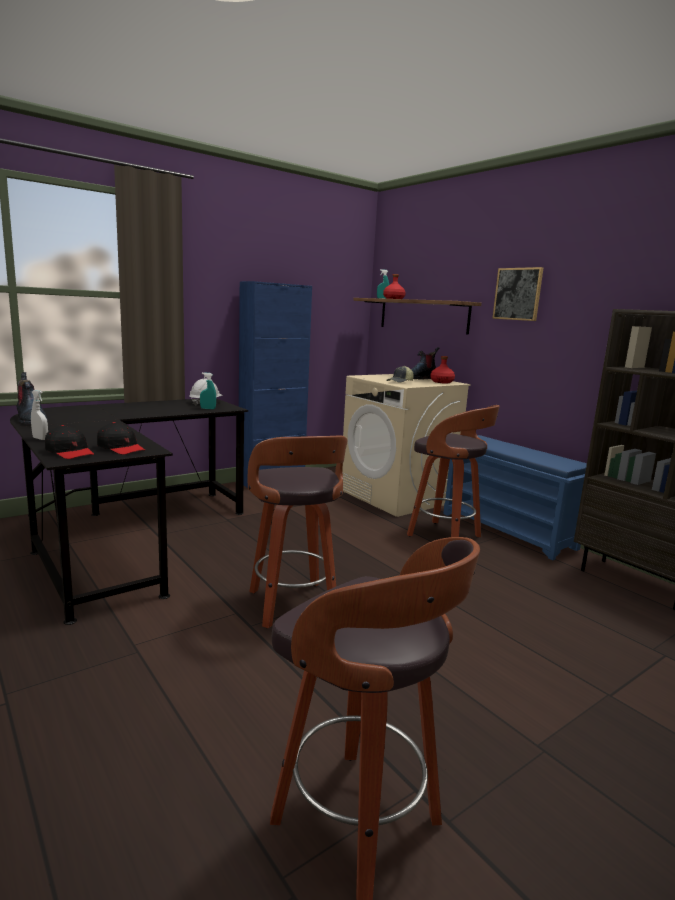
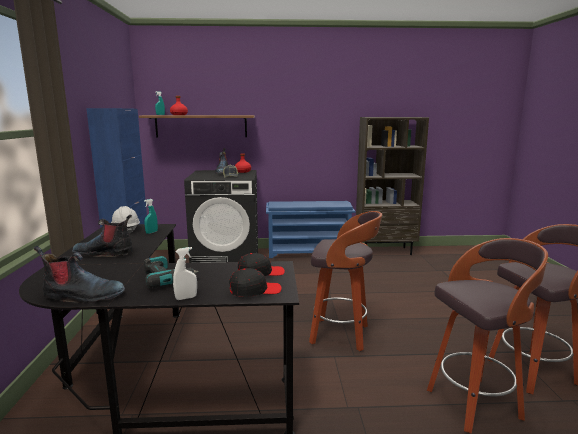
camera: 55 degrees left, 0 degrees up
beige washing machine [342,374,471,517] -> black washing machine [184,170,258,263]
stool [407,405,500,538] -> stool moved to [427,238,548,434]
picture [492,267,543,321] -> none
none -> boot [72,215,133,257]
none -> power drill [144,256,199,289]

